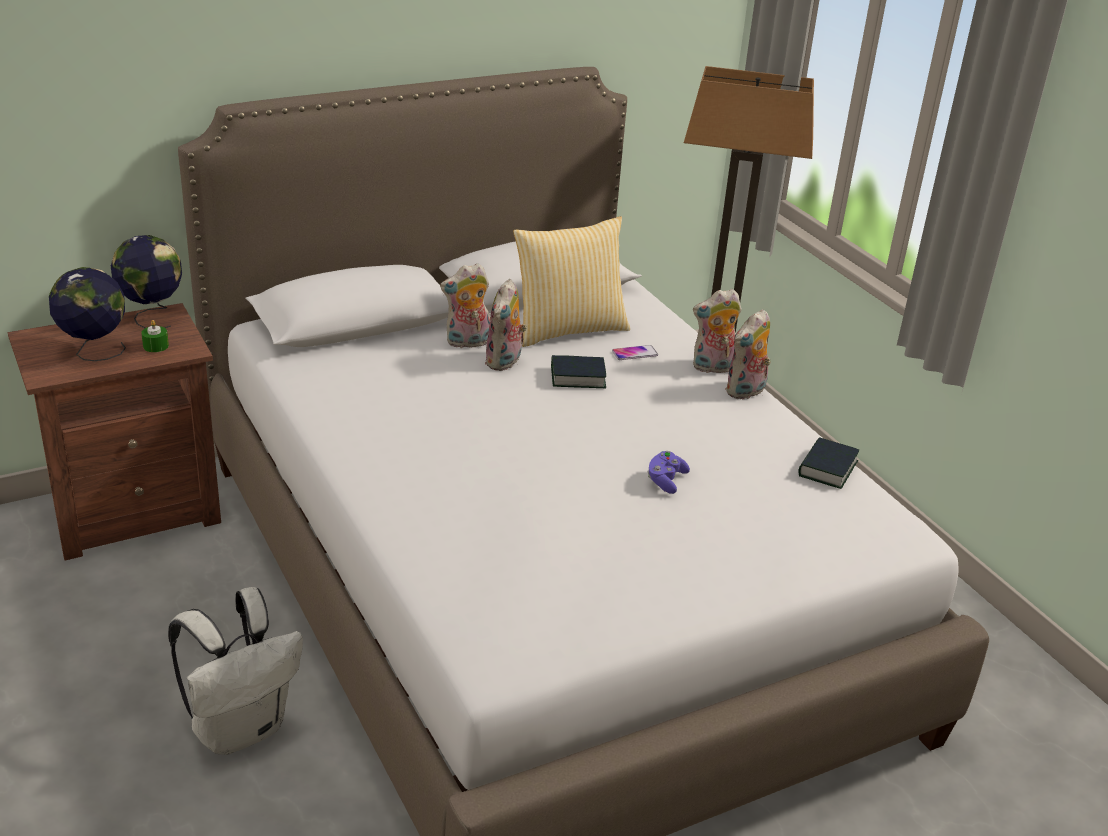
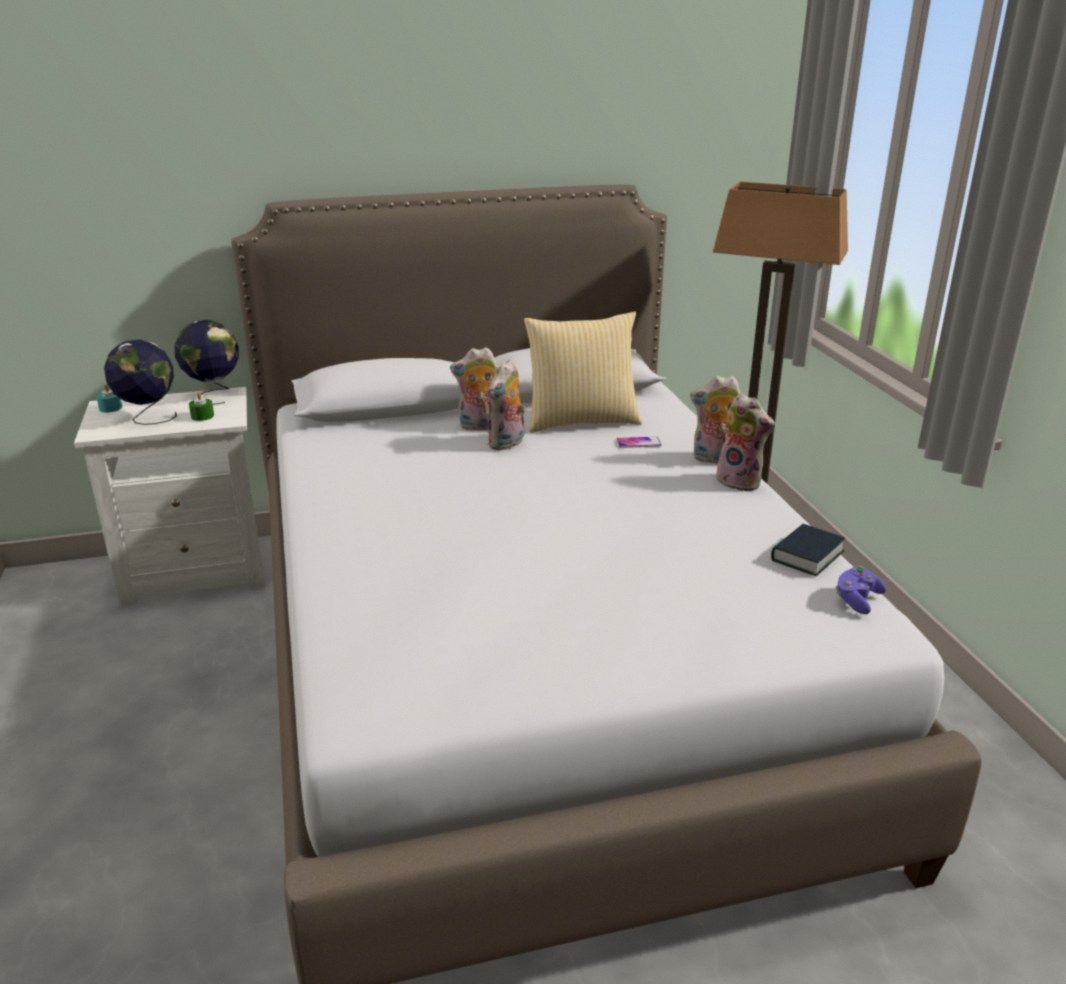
camera: 15 degrees right, 5 degrees down
brown nightstand [8,303,221,561] -> white nightstand [74,387,265,606]
white backpack [168,587,303,755] -> none
book [551,355,606,388] -> none
purple game controller [647,451,690,494] -> purple game controller moved to [836,566,886,614]
plush toy [725,309,771,399] -> plush toy turned 105 degrees counterclockwise [716,393,775,491]
none -> turquoise candle [96,384,122,413]

